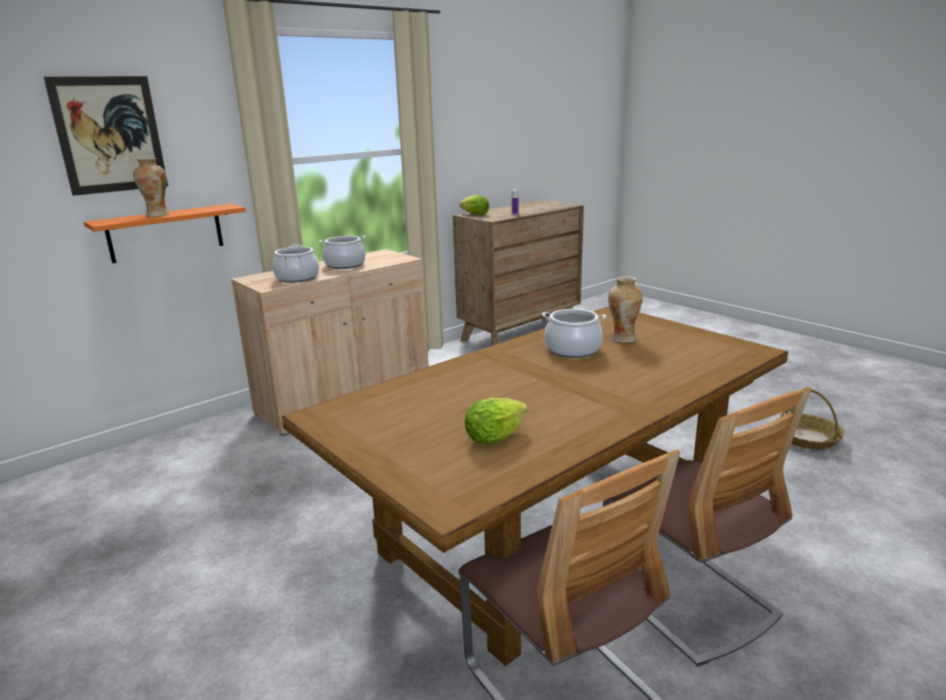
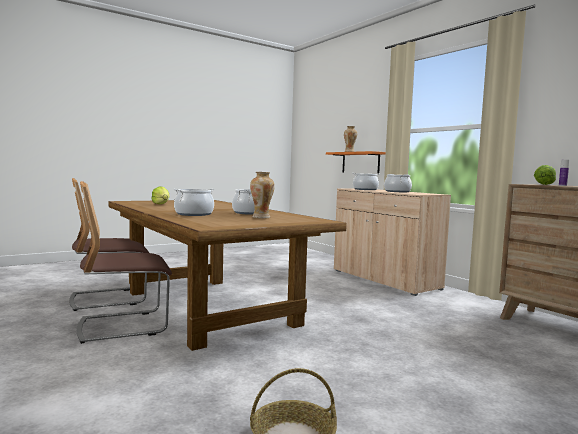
camera: 95 degrees right, 15 degrees down
picture [44,76,168,196] -> none
none -> cooking pot [173,189,215,216]

